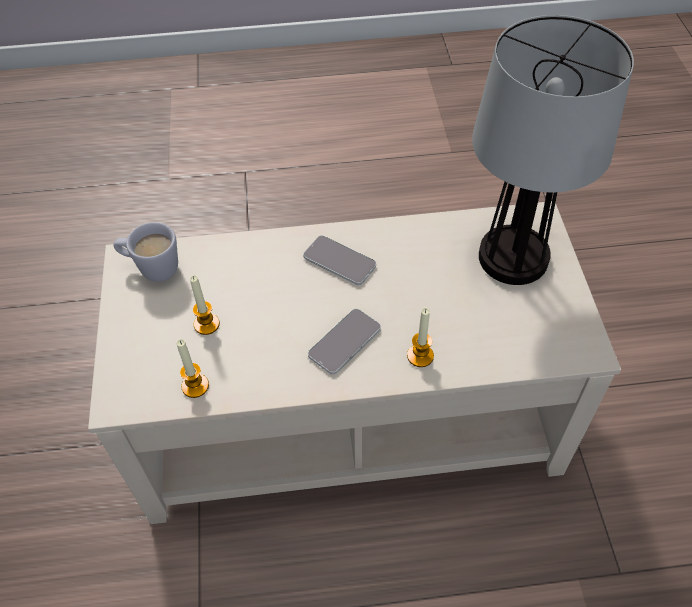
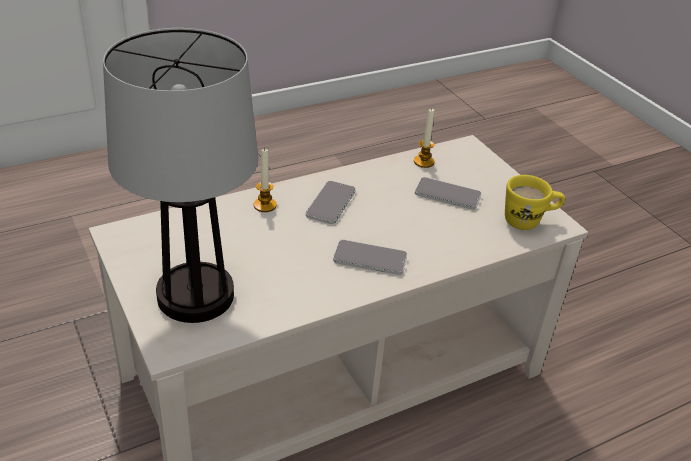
camera: 155 degrees right, 15 degrees down
white mug [114,222,178,282] -> yellow mug [505,175,565,230]
candle [190,275,220,335] -> phone [415,177,482,210]

